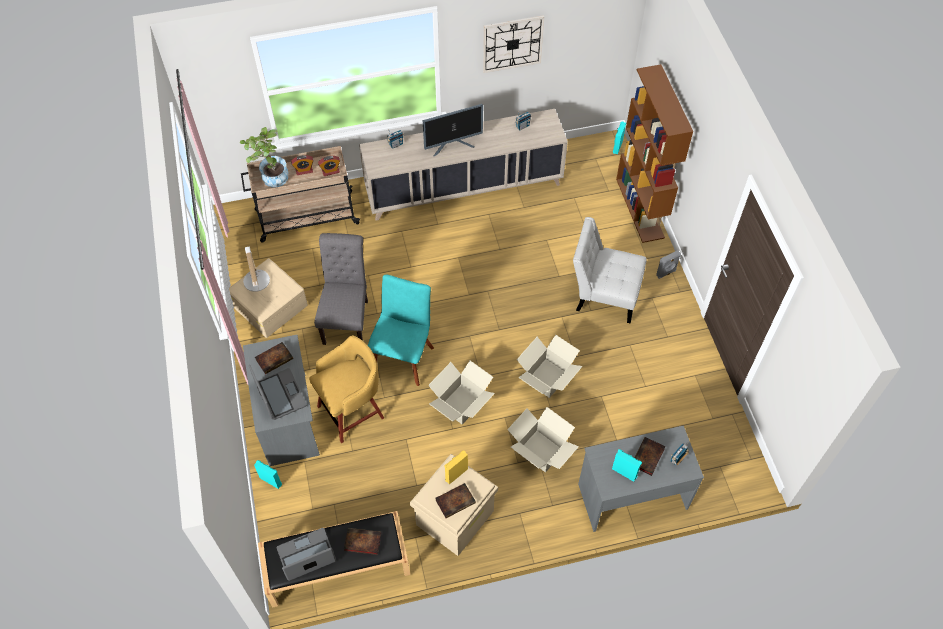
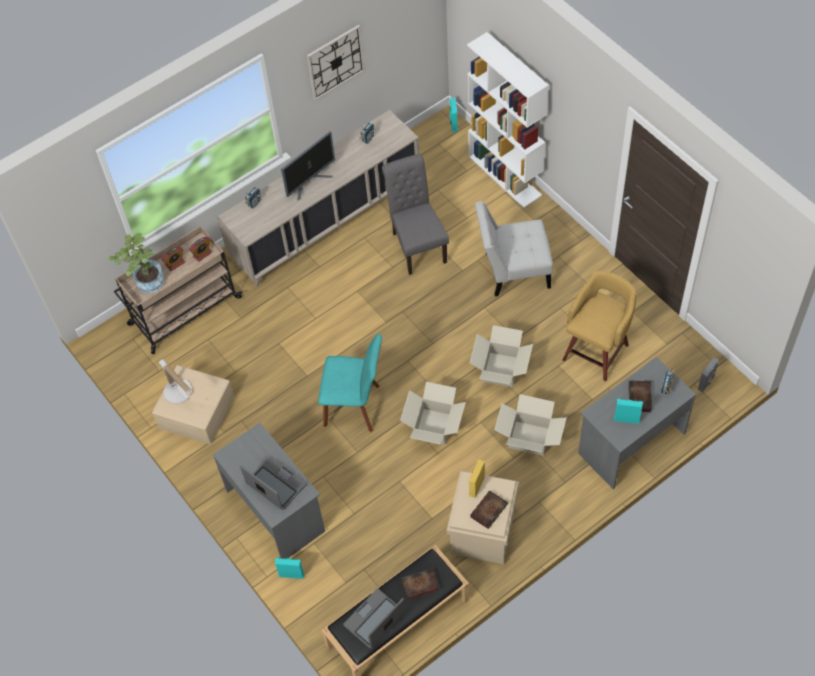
camera: 20 degrees left, 0 degrees up
book [255,342,293,374] -> none
yellow stool [309,335,384,443] -> yellow stool moved to [563,271,637,382]
grey chair [314,233,368,345] -> grey chair moved to [382,154,449,275]
turquoise chair [368,274,434,386] -> turquoise chair turned 105 degrees clockwise [318,334,382,432]
brown bookcase [616,64,693,243] -> white bookcase [467,32,549,208]
grey speaker [656,250,681,279] -> grey speaker moved to [698,357,719,392]

